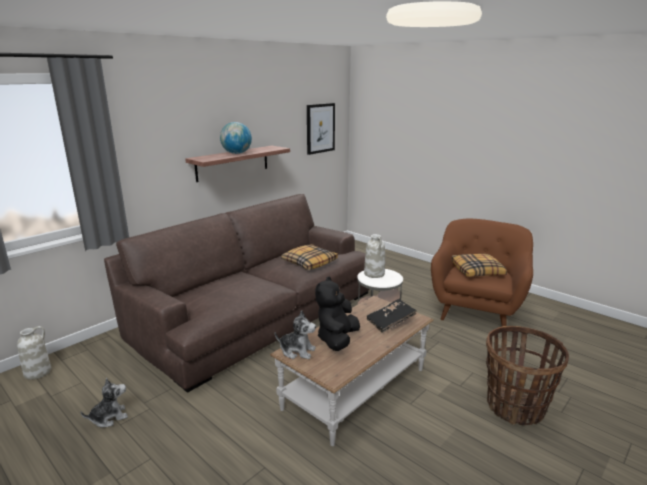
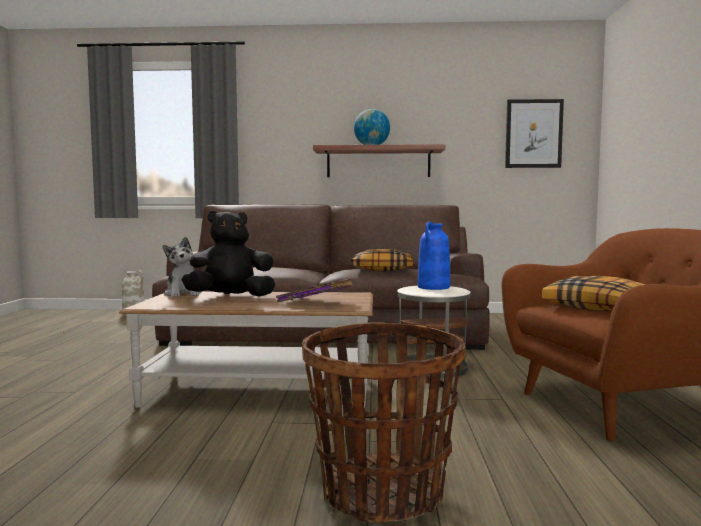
camera: 50 degrees right, 15 degrees down
plush toy [81,378,128,428] -> none
white vase [364,234,385,278] -> blue vase [418,222,450,290]
black book [367,299,416,333] -> purple book [276,279,353,302]

